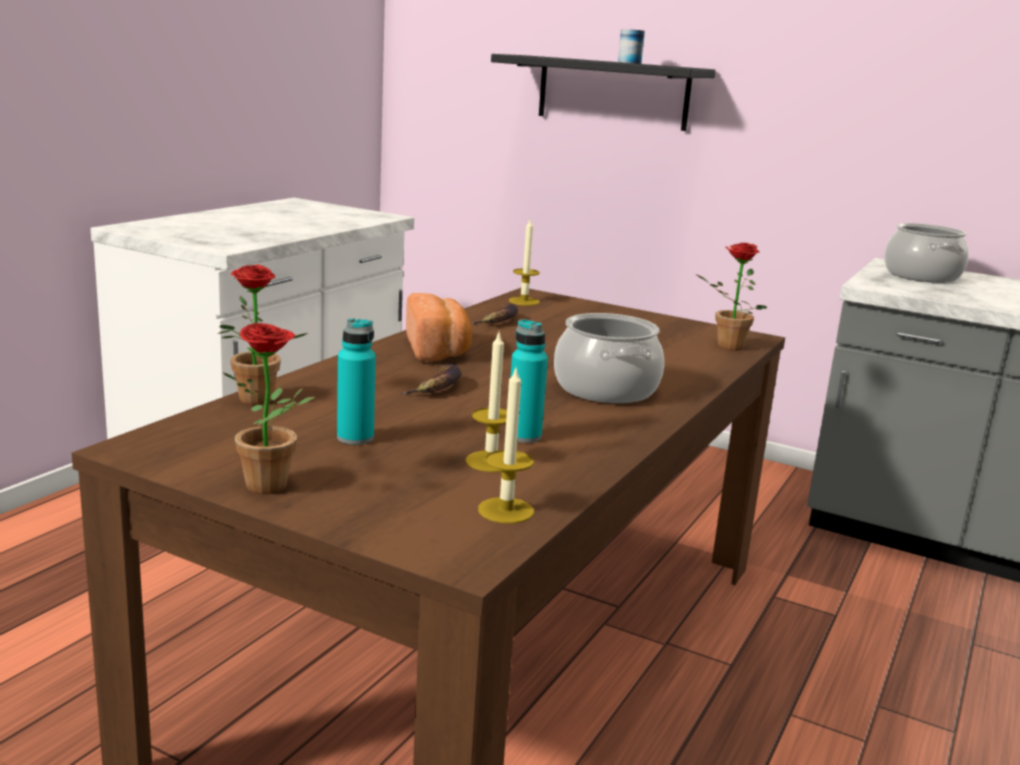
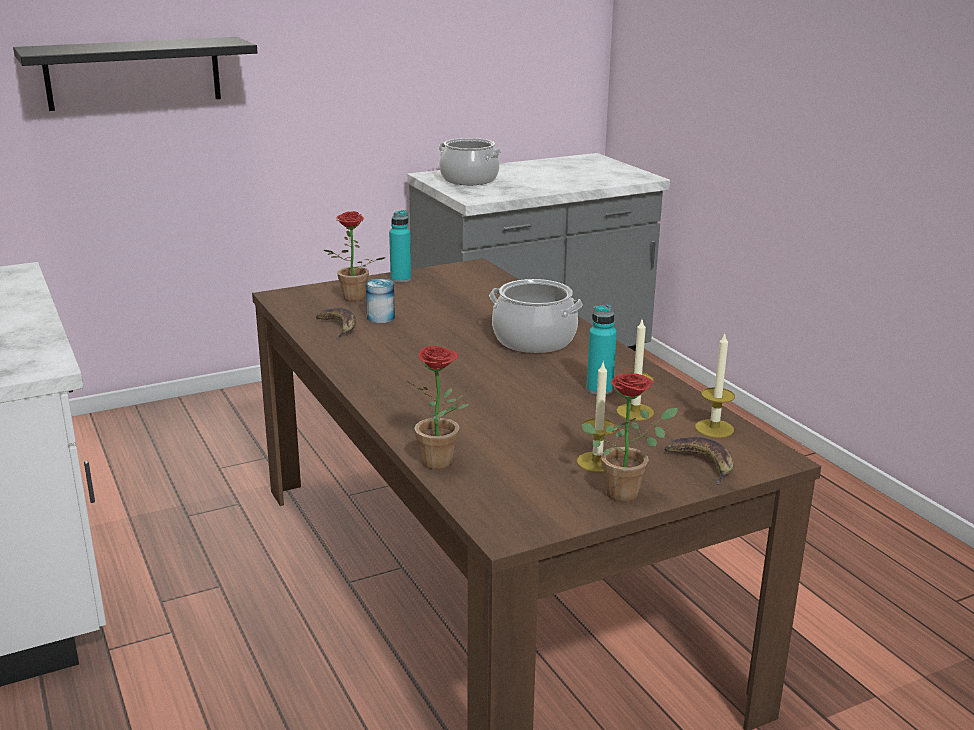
camera: 55 degrees left, 5 degrees up
turquoise bottle [337,318,376,445] -> turquoise bottle moved to [389,210,411,283]
banana [400,364,461,395] -> banana moved to [665,437,734,485]
bread [406,293,472,362] -> none
candle [509,219,540,306] -> candle moved to [577,363,617,473]
can [618,29,645,64] -> can moved to [366,279,395,323]
potted plant [697,243,767,351] -> potted plant moved to [323,211,386,302]

